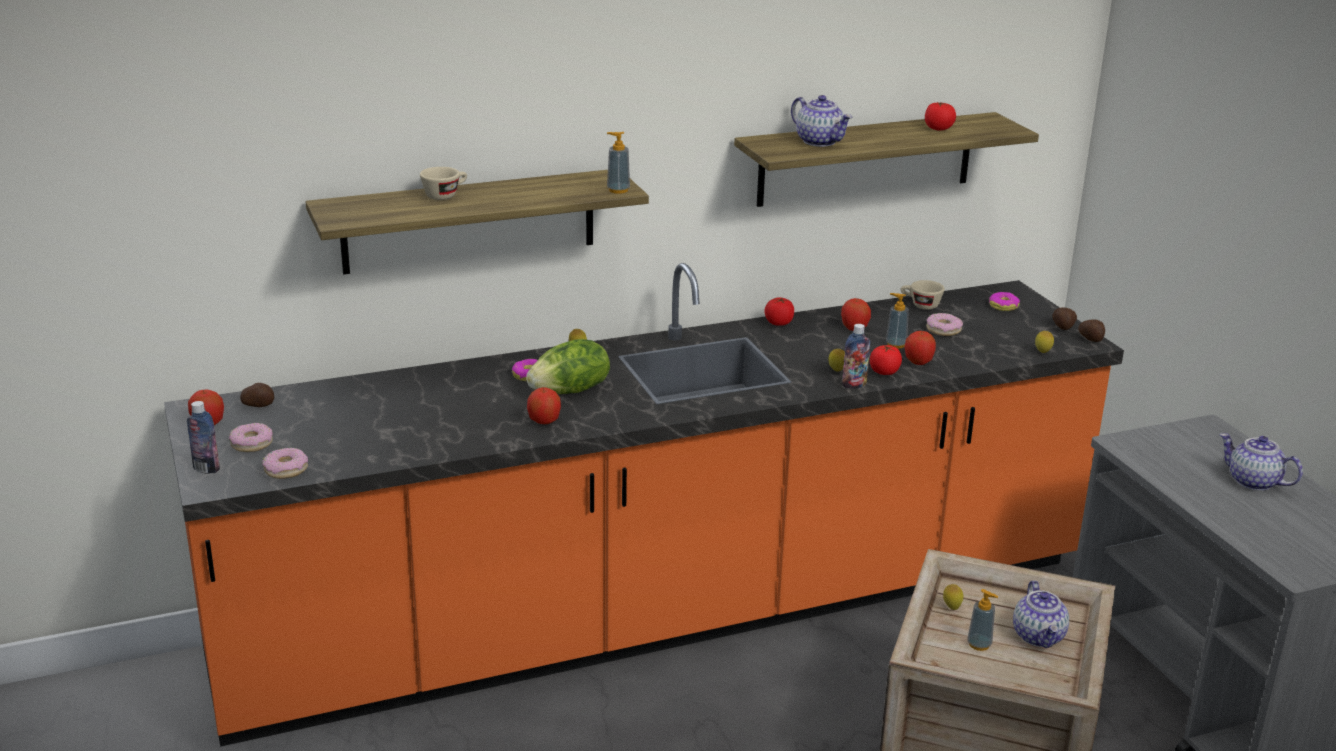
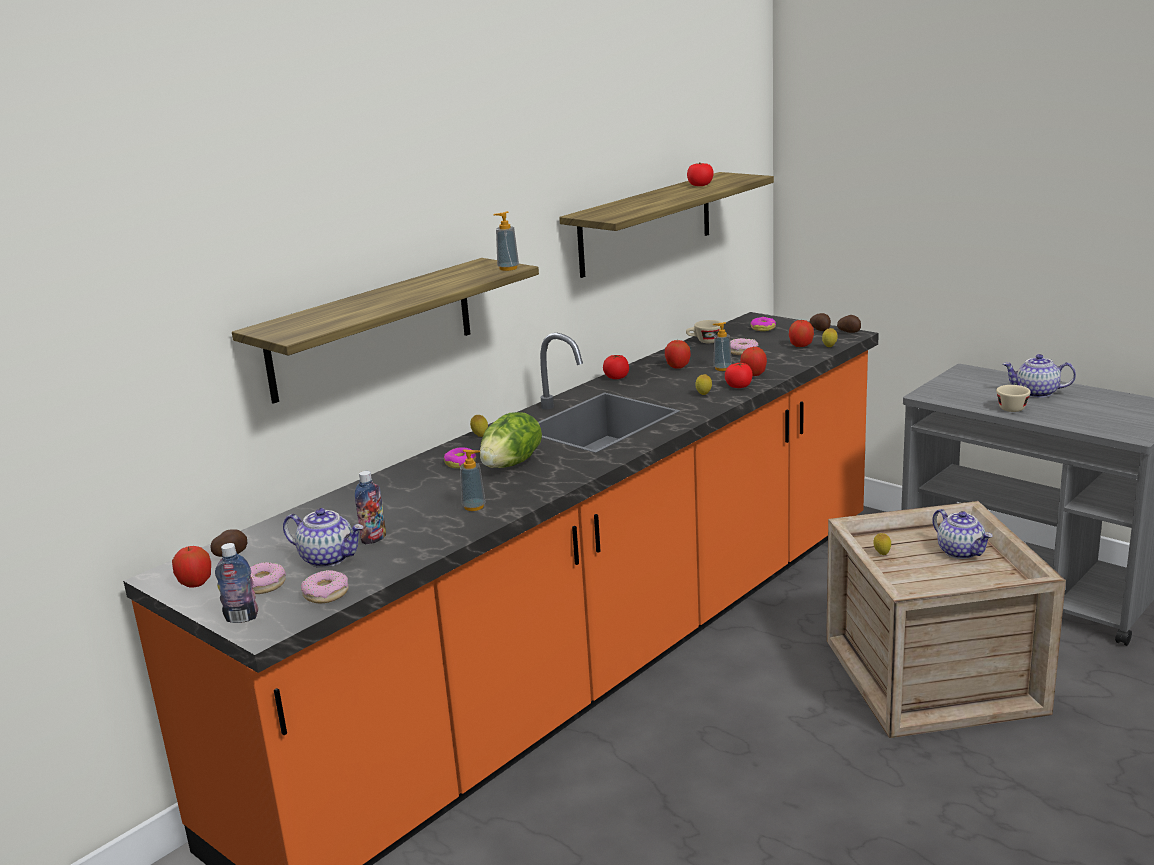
camera: 25 degrees left, 5 degrees down
beige cup [420,167,467,200] -> beige cup moved to [996,385,1031,412]
apple [527,387,561,424] -> apple moved to [789,320,814,347]
teapot [791,95,852,147] -> teapot moved to [283,508,364,568]
bottle [842,324,870,389] -> bottle moved to [355,471,386,545]
soap dispenser [967,589,998,651] -> soap dispenser moved to [460,449,486,511]

